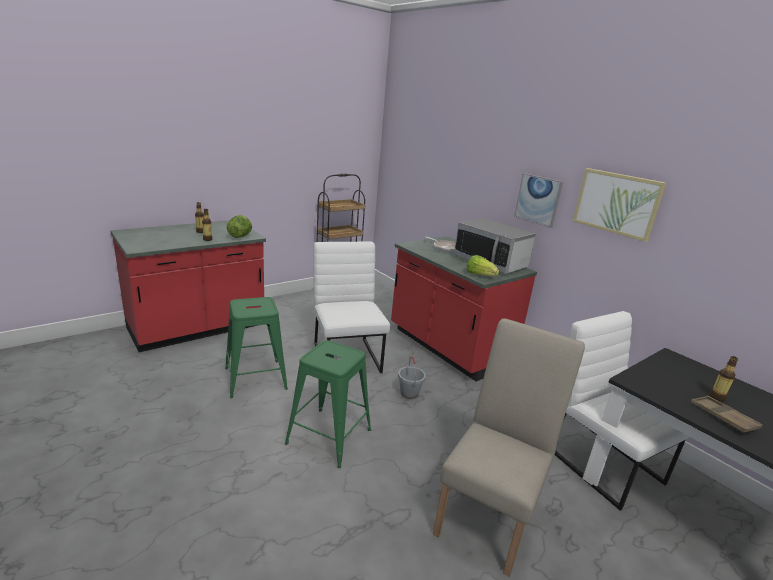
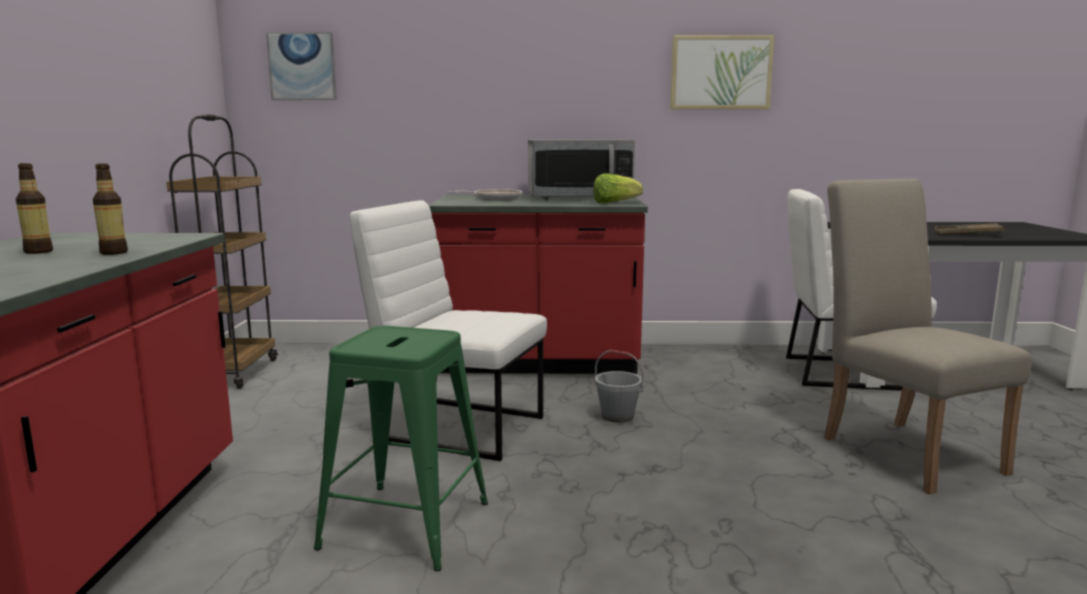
camera: 50 degrees left, 10 degrees down
lettuce [227,215,252,238] -> none
green stool [285,340,371,468] -> none
picture [514,173,563,228] -> picture moved to [266,32,337,100]
bottle [710,356,738,401] -> none

